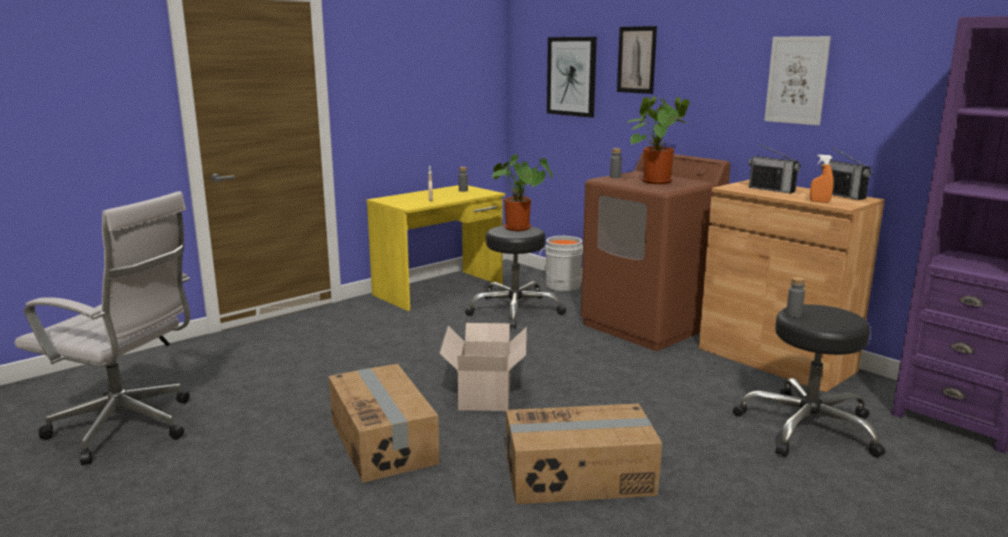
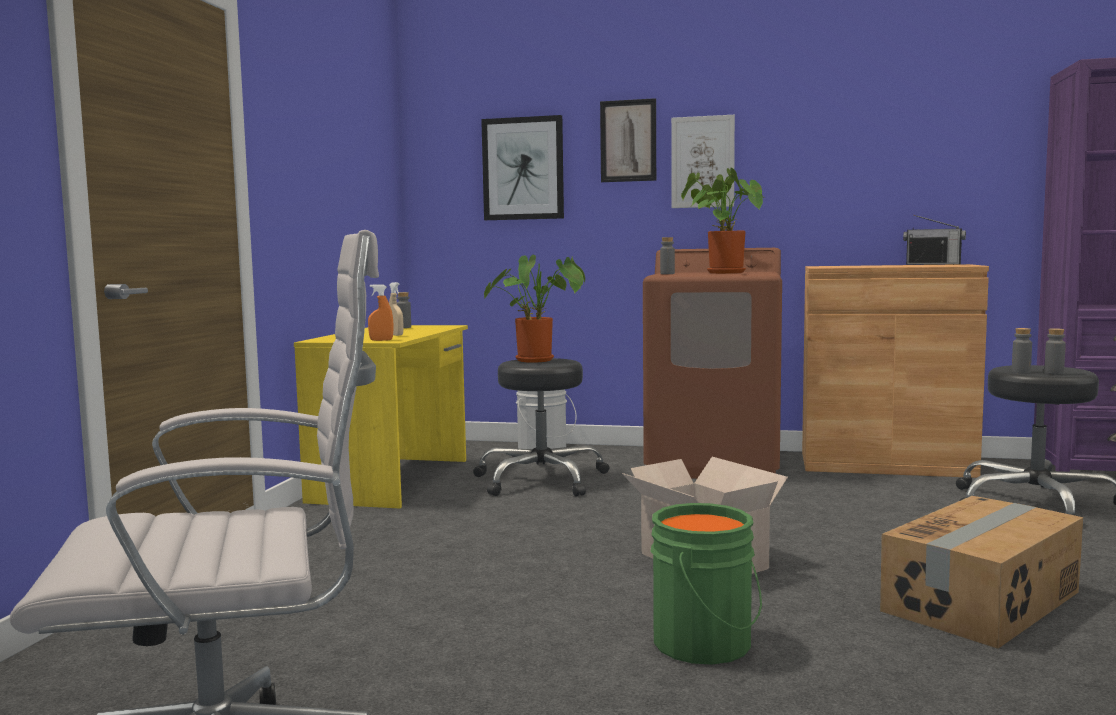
camera: 35 degrees left, 10 degrees down
cardboard box [329,364,440,483] -> green bucket [651,503,762,665]
radio [749,144,801,194] -> none
picture [764,36,831,126] -> picture moved to [671,115,735,208]
orange spray bottle [810,154,834,203] -> orange spray bottle moved to [368,284,393,341]
none -> grey bottle [1044,328,1066,374]

